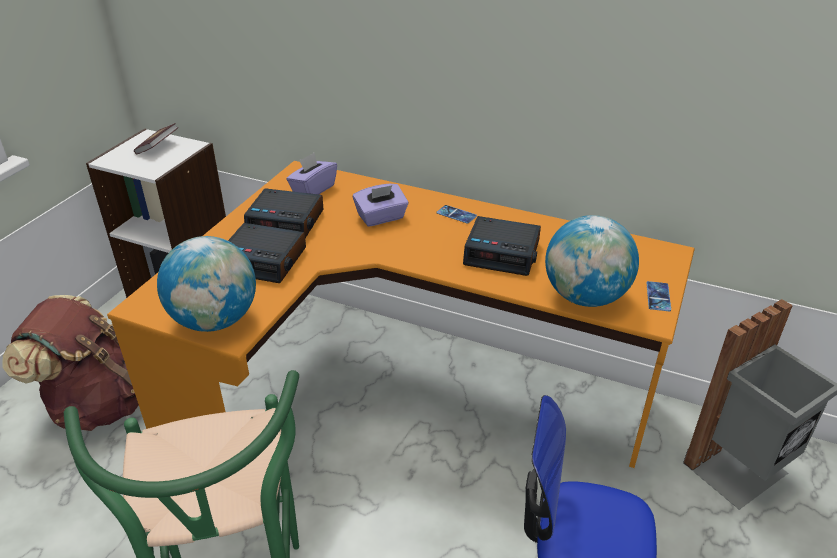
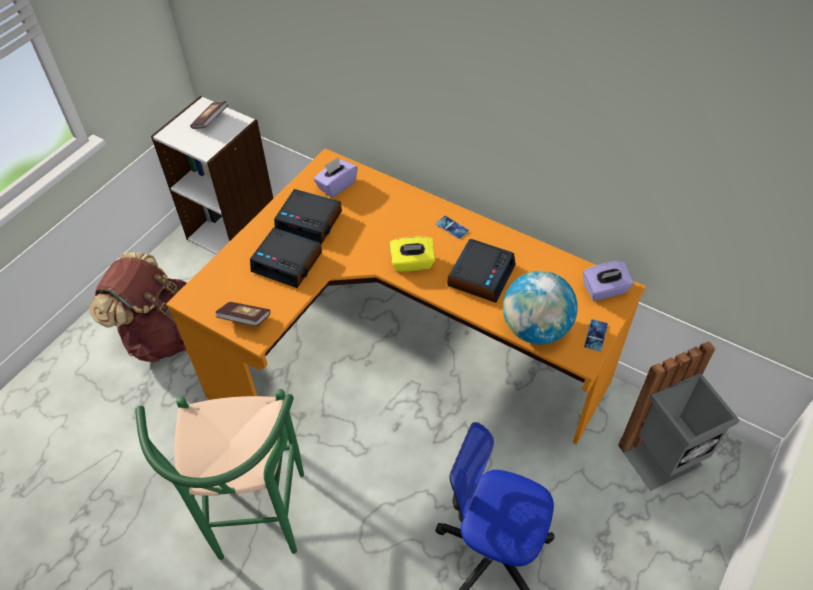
camera: 10 degrees right, 15 degrees up
globe [157,236,256,332] -> book [215,302,270,326]
purple tissue box [353,184,408,227] -> purple tissue box moved to [583,261,634,301]
alarm clock [463,216,541,276] -> alarm clock turned 90 degrees counterclockwise [447,239,516,303]
none -> yellow tissue box [390,236,435,272]

